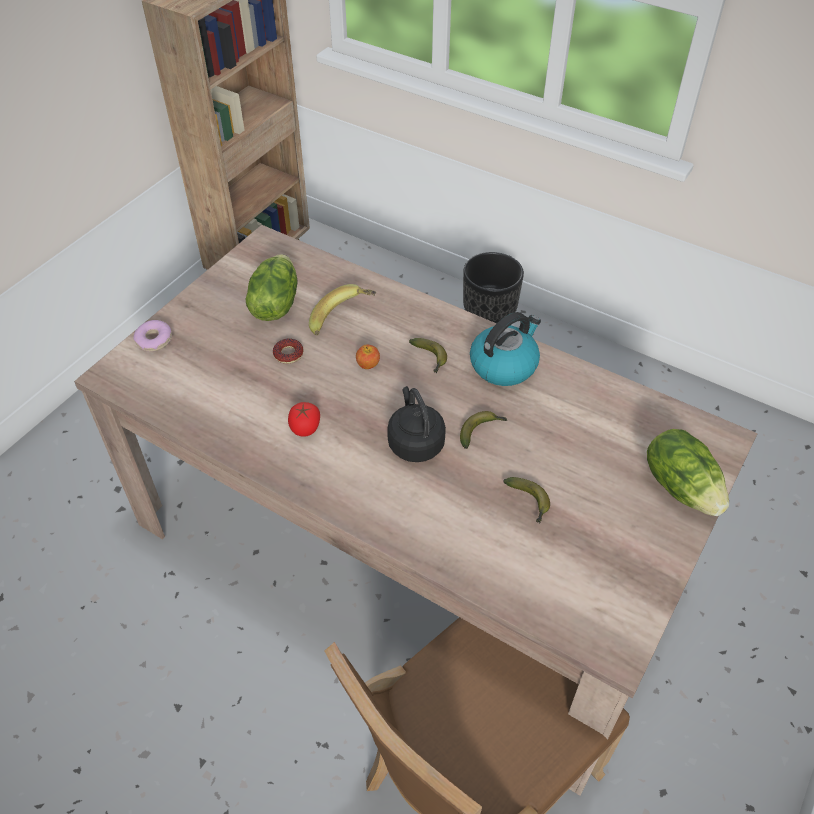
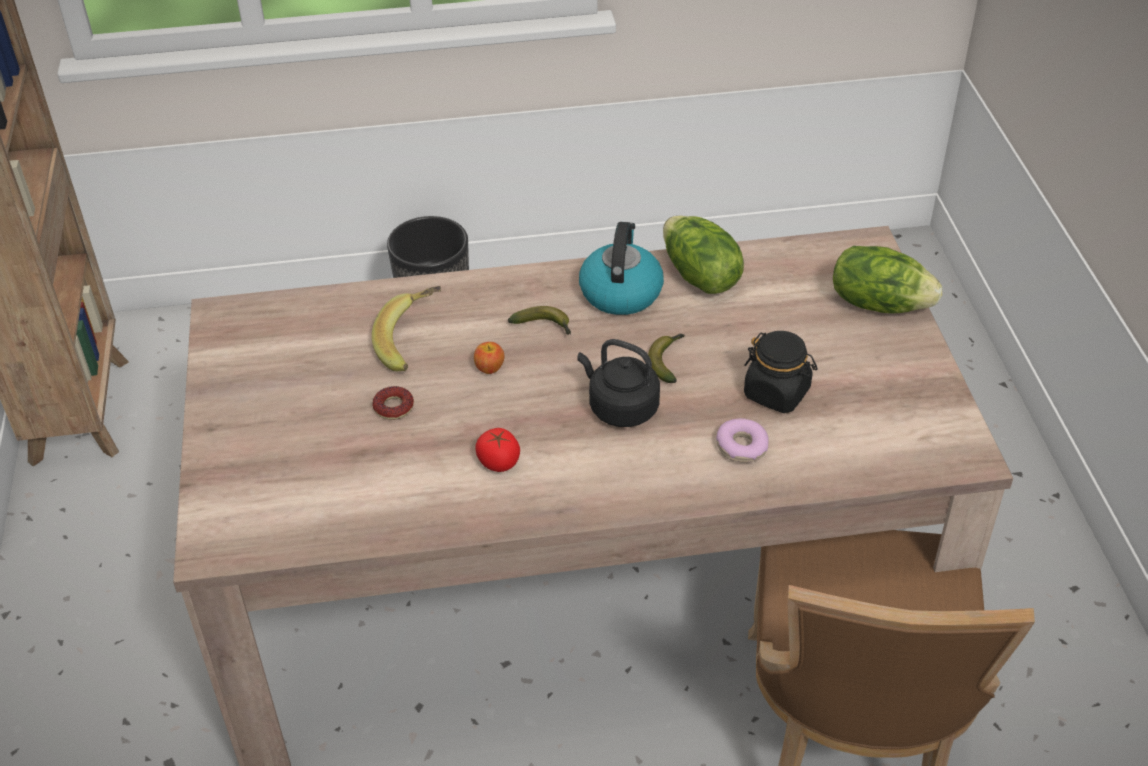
camera: 40 degrees left, 5 degrees down
donut [133,320,172,352] -> donut moved to [716,418,769,462]
lettuce [245,254,298,321] -> lettuce moved to [663,216,744,294]
banana [503,477,550,524] -> black jar [744,331,817,413]

